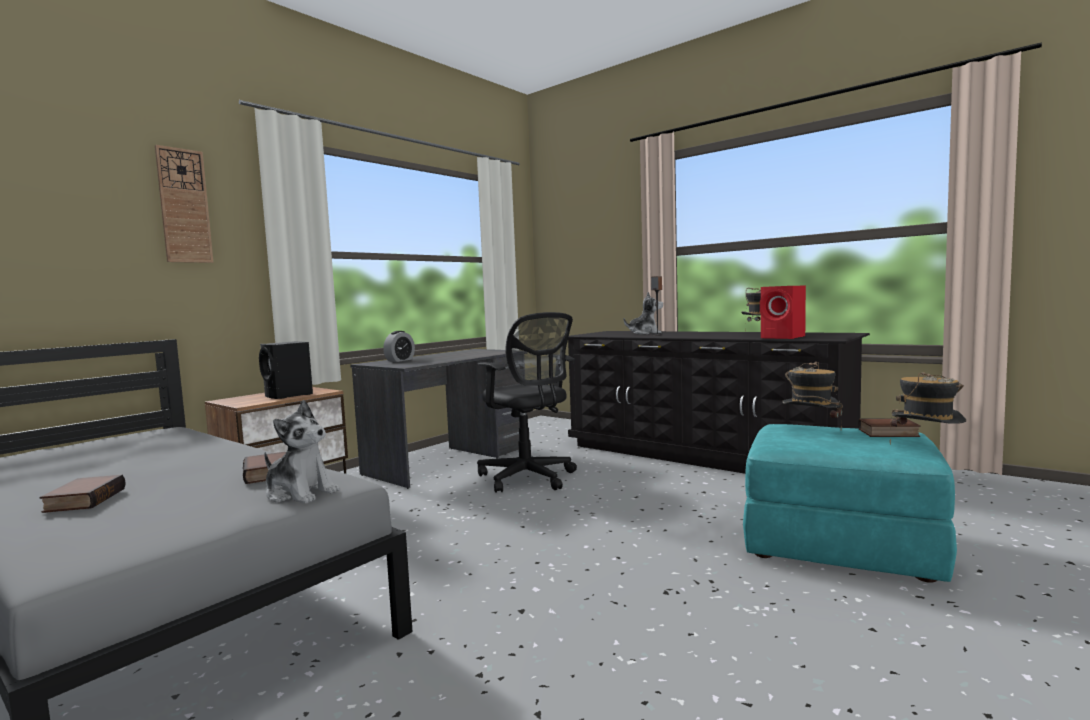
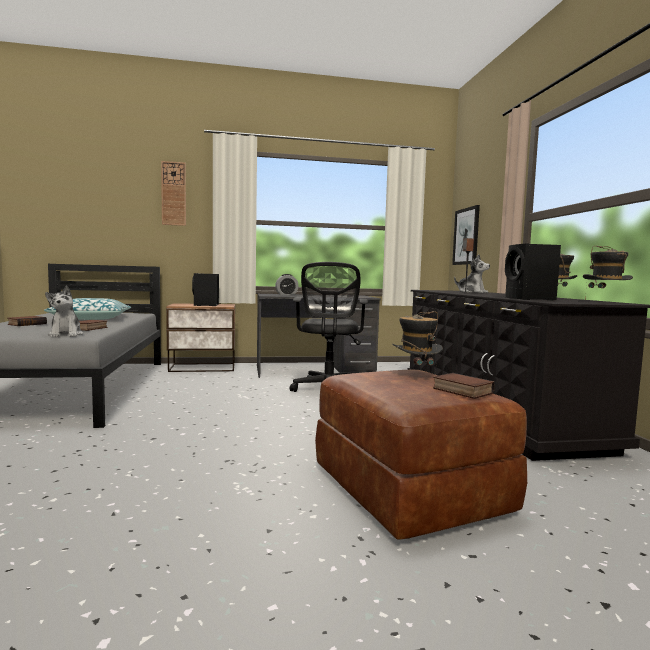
camera: 40 degrees right, 0 degrees up
turquoise ottoman [743,424,957,583] -> brown ottoman [315,370,527,540]
red speaker [760,285,806,339] -> black speaker [505,244,561,300]
hat [890,372,966,445] -> hat moved to [583,246,633,300]
none -> pillow [44,298,131,320]
none -> picture [452,205,480,265]

